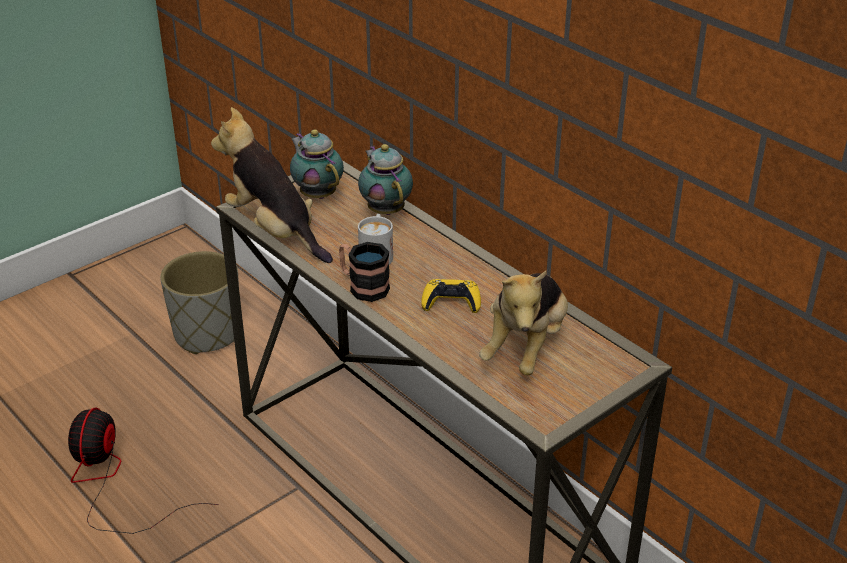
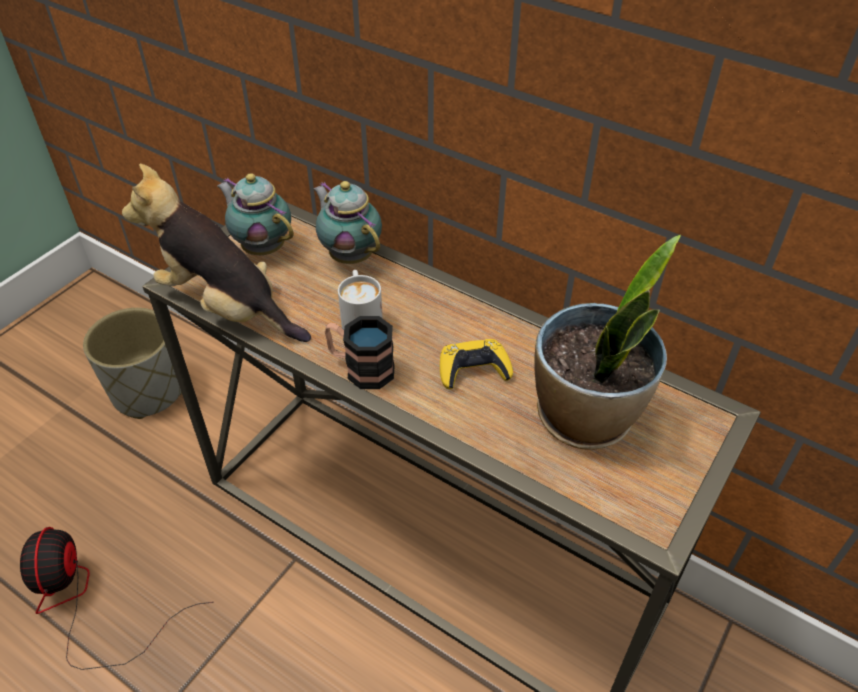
camera: 15 degrees left, 10 degrees up
plush toy [479,270,568,375] -> potted plant [534,235,681,450]

